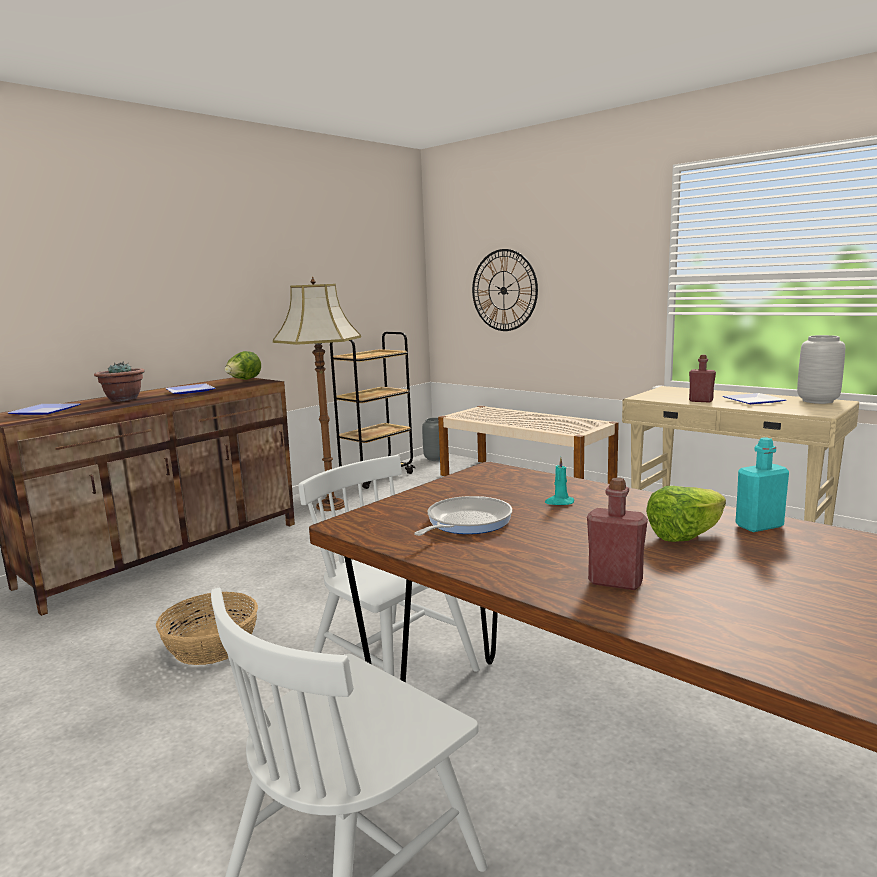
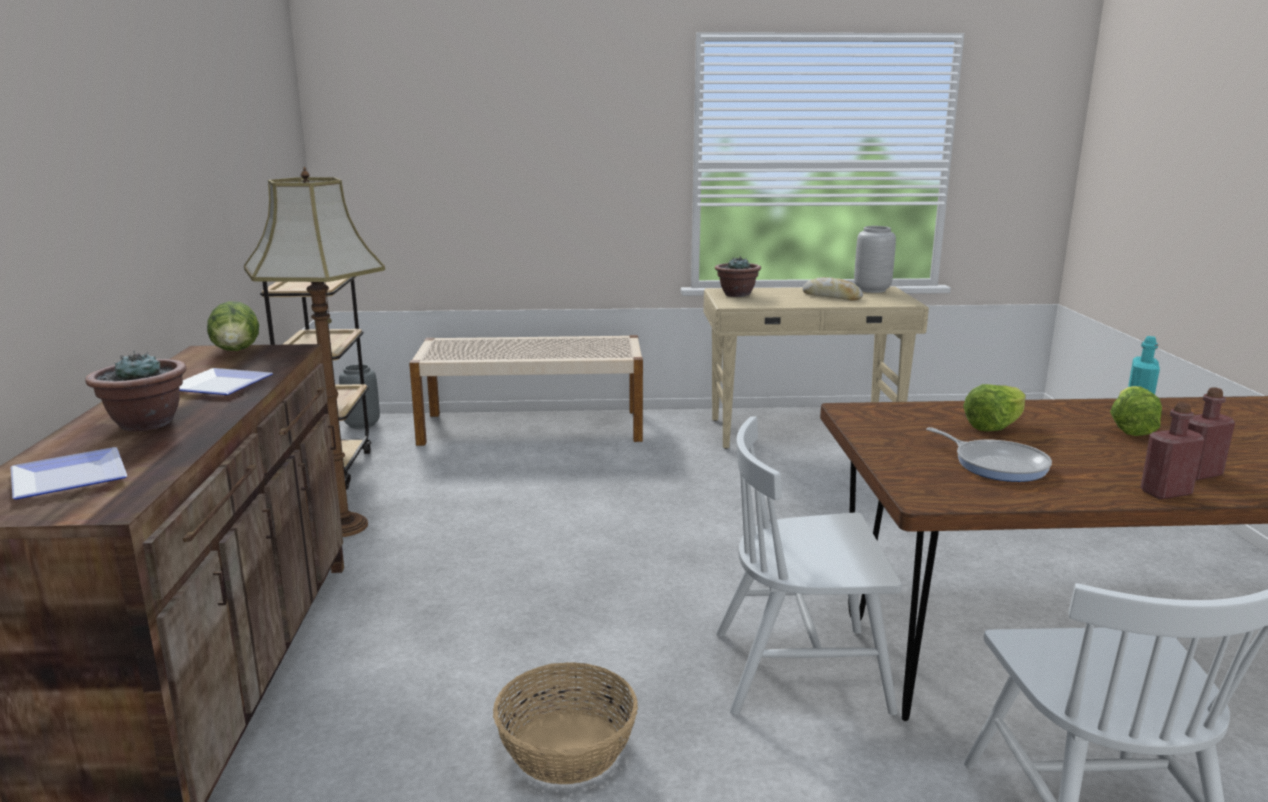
camera: 45 degrees left, 5 degrees up
frying pan [414,496,512,536] -> frying pan turned 150 degrees clockwise [927,427,1052,482]
wall clock [472,249,538,331] -> none
turquoise candle [545,457,574,505] -> lettuce [963,384,1026,431]
red bottle [689,355,716,403] -> red bottle moved to [1140,402,1204,499]
plate [723,393,786,404] -> bread [803,277,863,301]
none -> potted plant [715,256,761,297]

